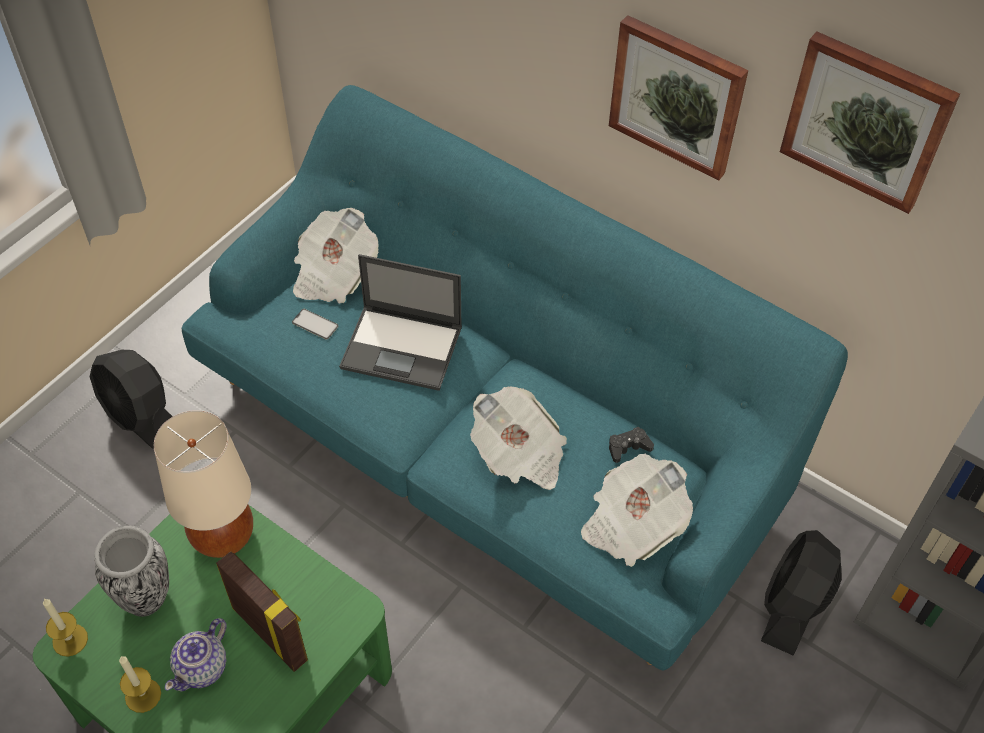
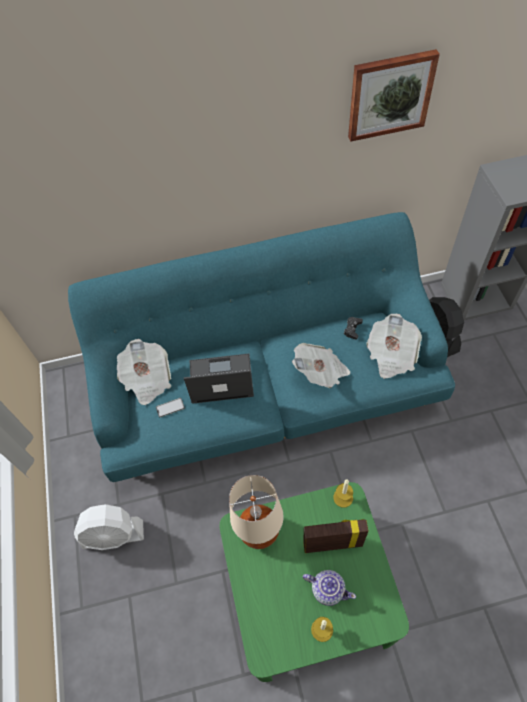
camera: 45 degrees left, 5 degrees up
candle [43,599,88,657] -> candle moved to [333,480,353,508]
black fan [89,350,173,450] -> white fan [74,504,144,550]
vase [94,525,169,617] -> none
teapot [165,618,227,692] -> teapot turned 45 degrees counterclockwise [303,570,356,606]
laptop [339,254,462,391] -> laptop turned 150 degrees counterclockwise [183,354,254,404]
picture [609,15,749,181] -> none

